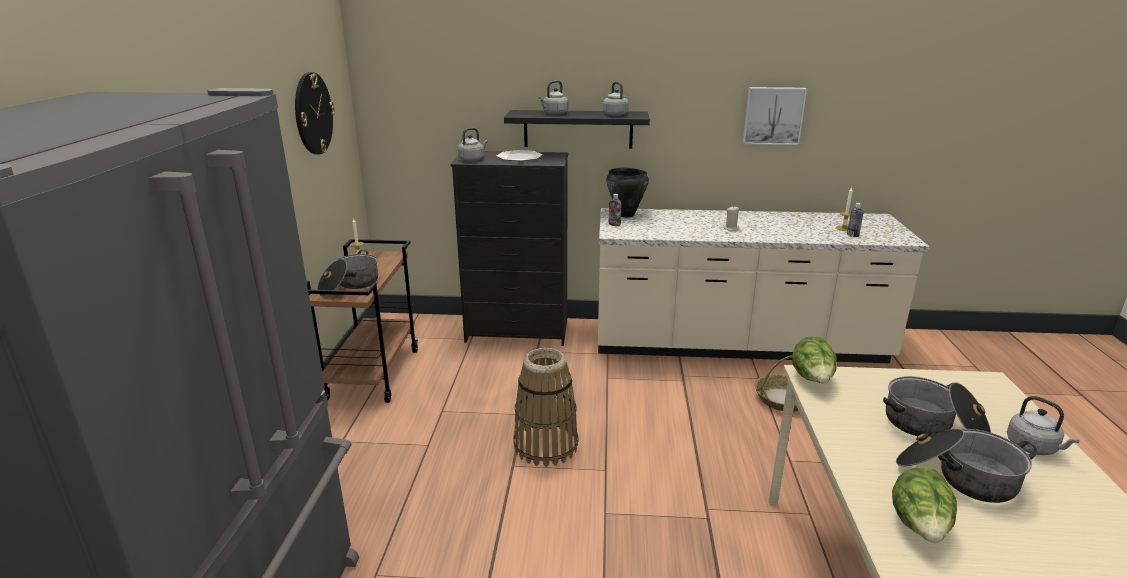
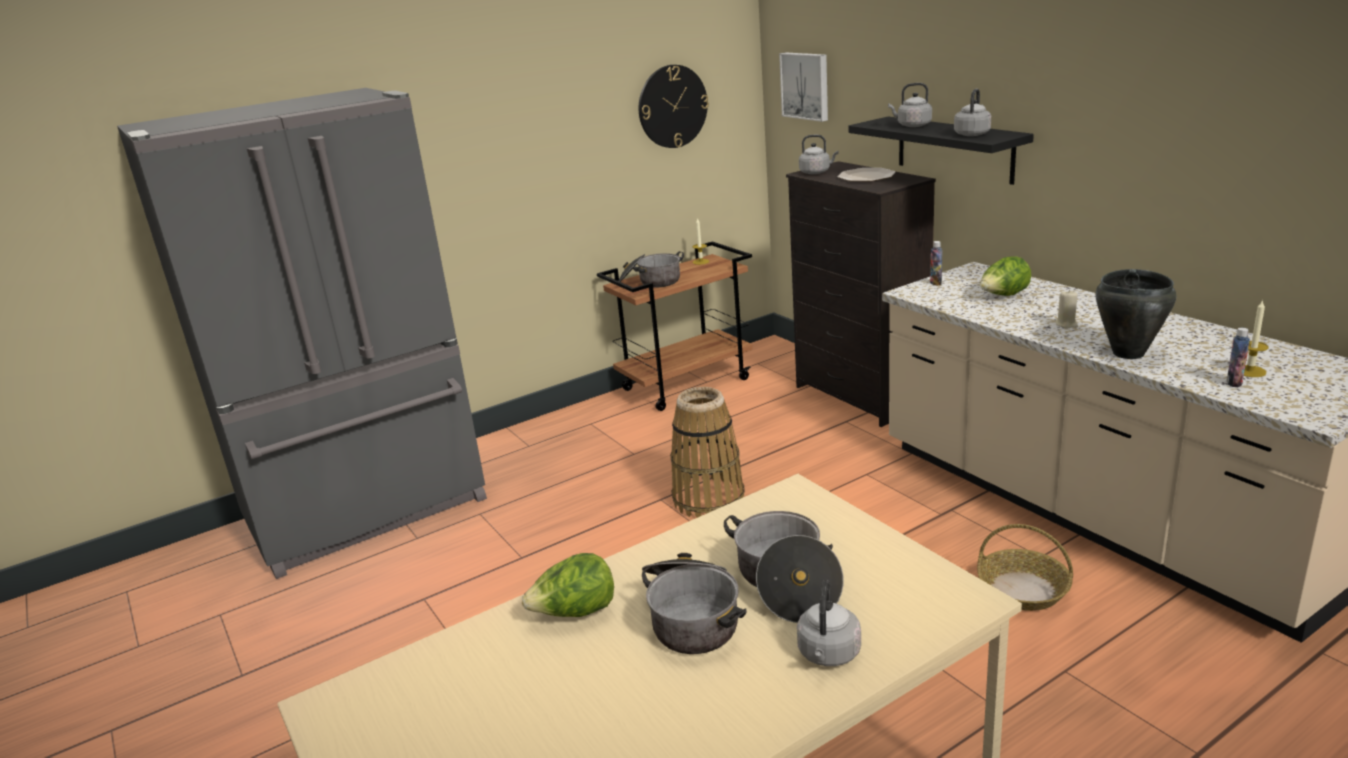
camera: 55 degrees right, 0 degrees up
black cooking pot [606,168,649,218] -> black cooking pot moved to [1095,269,1176,359]
picture [743,87,807,145] -> picture moved to [779,52,828,122]
lettuce [792,336,837,383] -> lettuce moved to [980,256,1031,296]

